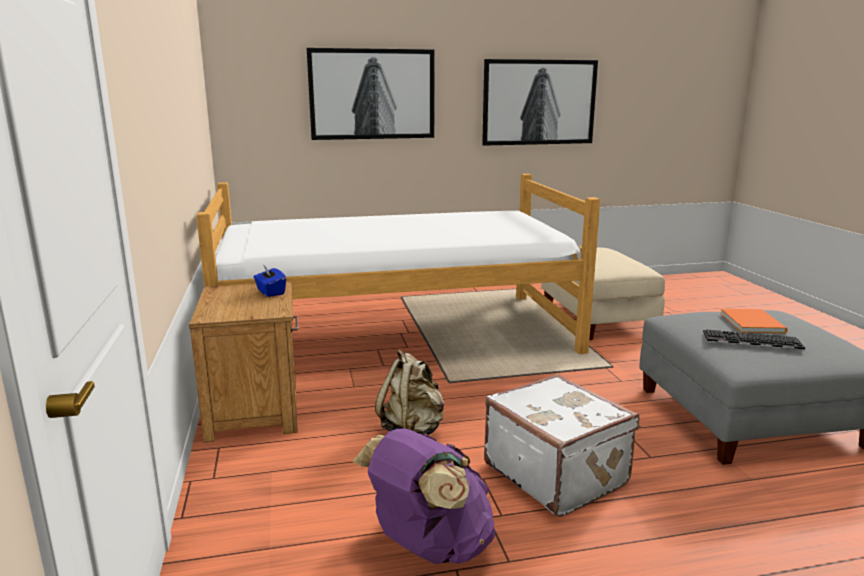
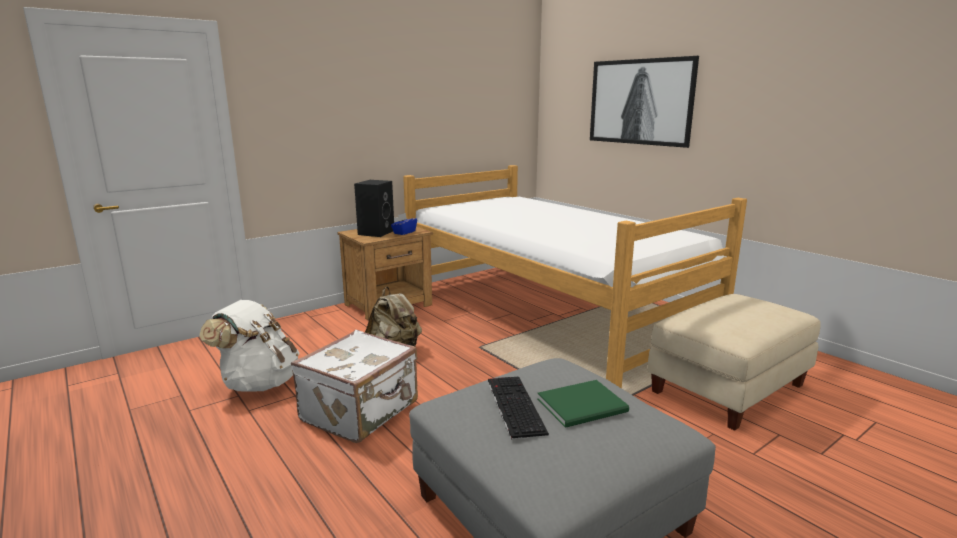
camera: 65 degrees right, 0 degrees up
purple backpack [353,428,496,564] -> white backpack [199,300,299,392]
picture [482,59,598,146] -> none
orange book [720,309,788,333] -> green book [538,380,629,428]
none -> black speaker [354,180,394,237]

